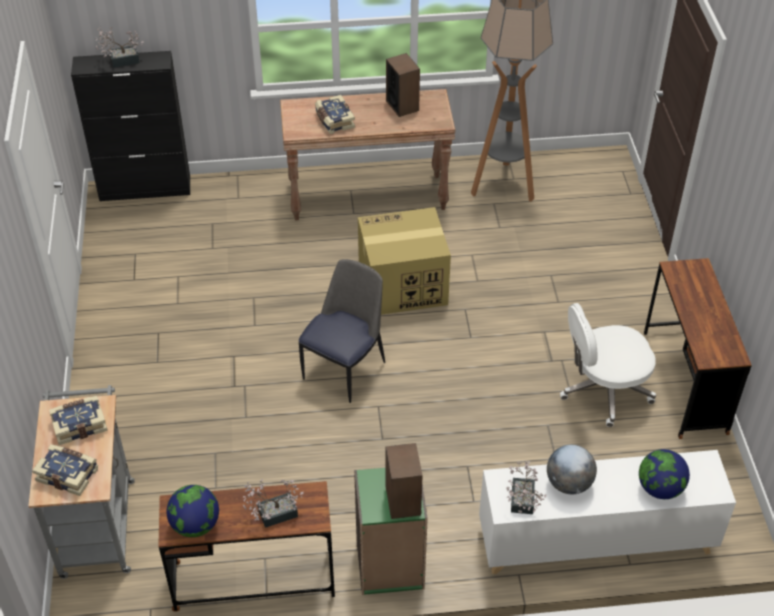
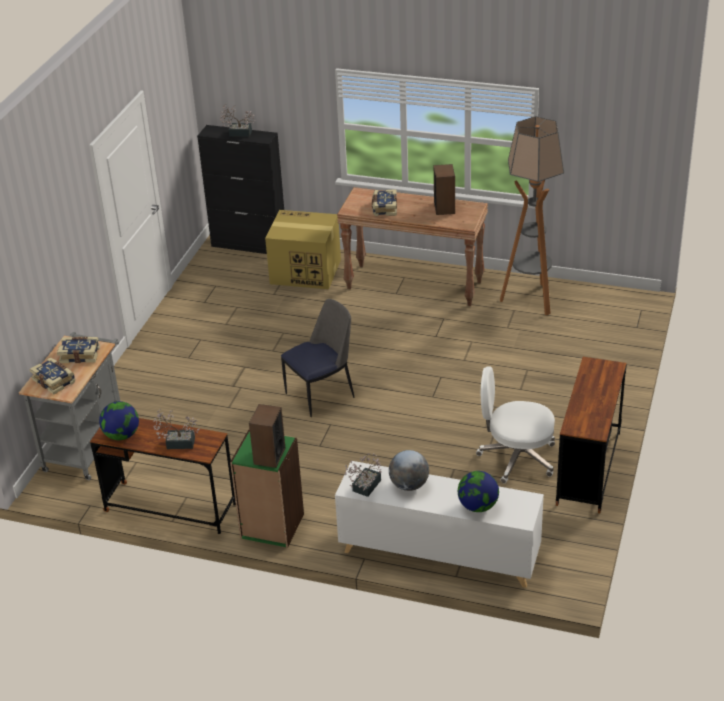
camera: 25 degrees right, 10 degrees down
cardboard box [358,207,451,315] -> cardboard box moved to [265,210,341,289]

